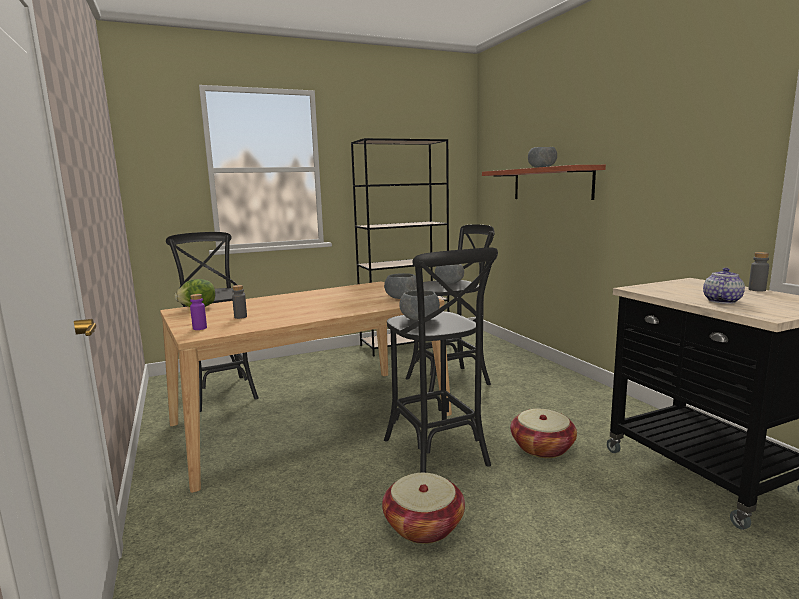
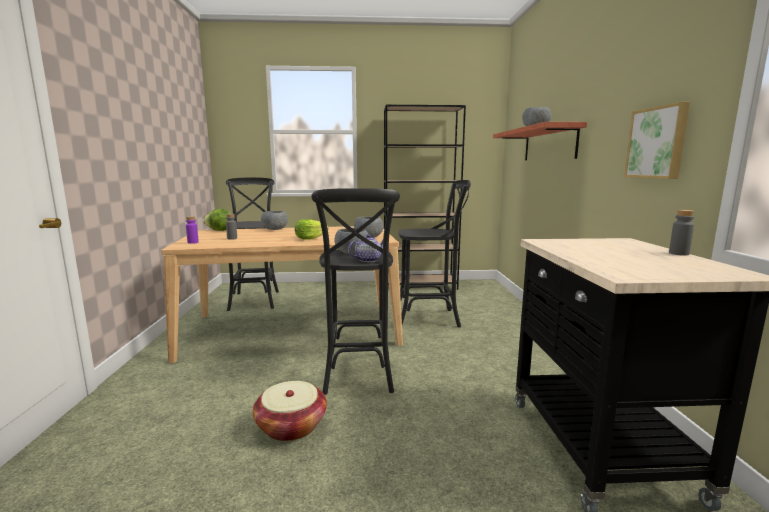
camera: 20 degrees right, 0 degrees up
grey bowl [435,264,464,284] -> grey bowl moved to [261,211,288,230]
basket [510,409,577,458] -> none
teapot [703,268,745,304] -> teapot moved to [348,234,383,262]
none -> lettuce [295,219,328,240]
none -> picture [624,102,690,179]

